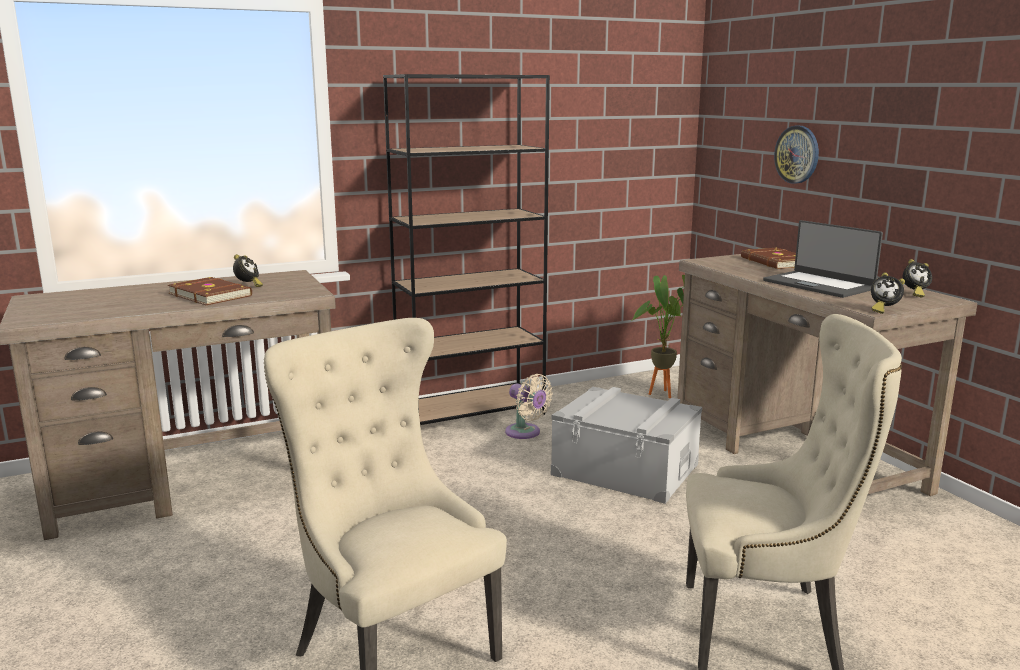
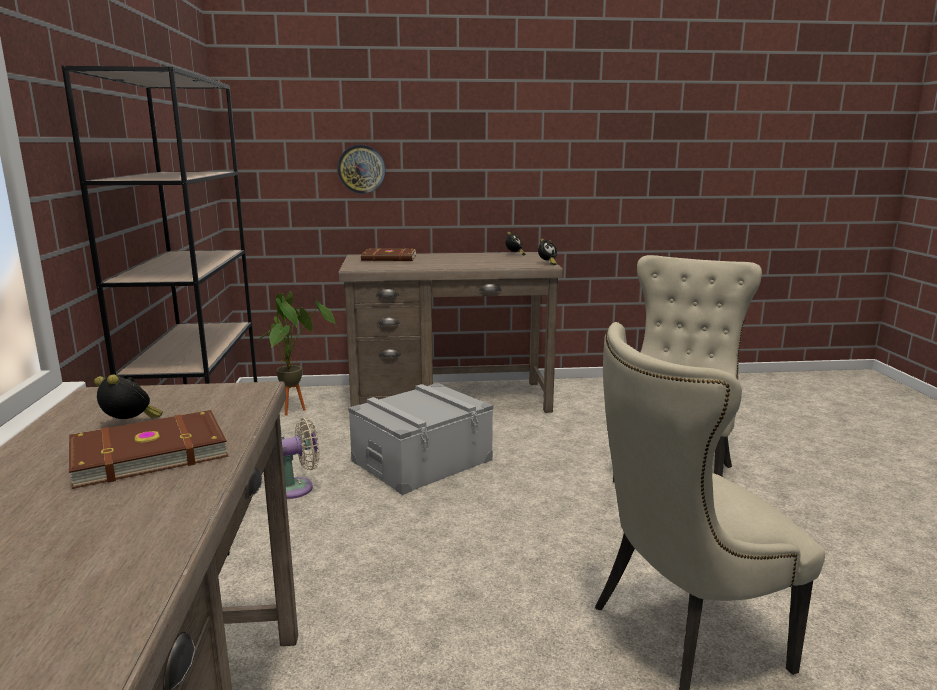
camera: 70 degrees left, 0 degrees up
laptop [763,220,883,298] -> none

